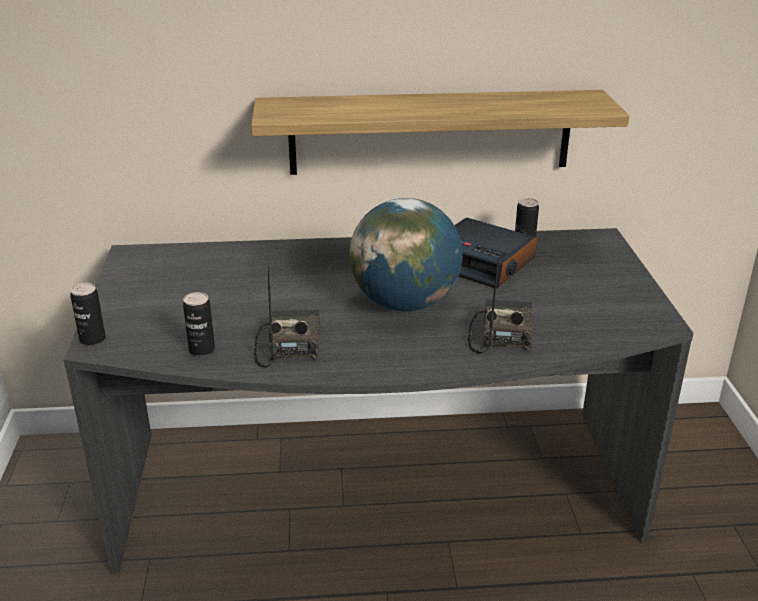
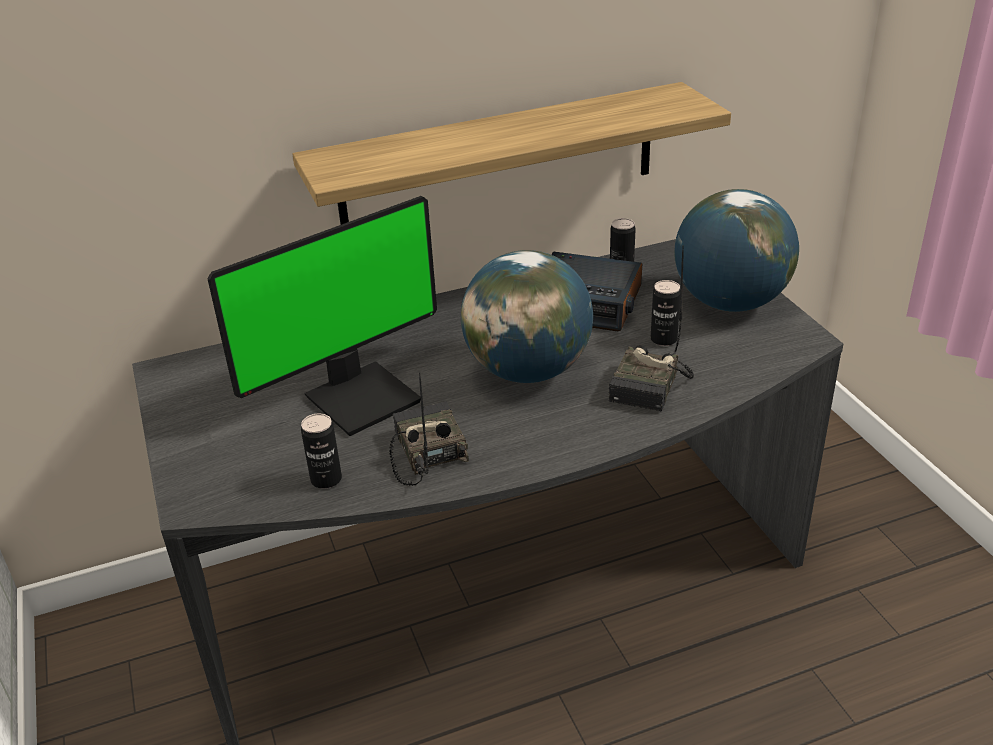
camera: 15 degrees left, 5 degrees up
can [70,283,106,346] -> can moved to [651,280,680,346]
radio [468,254,533,354] -> radio turned 150 degrees counterclockwise [609,246,694,411]
none -> monitor [207,196,437,436]
none -> globe [675,189,799,312]

